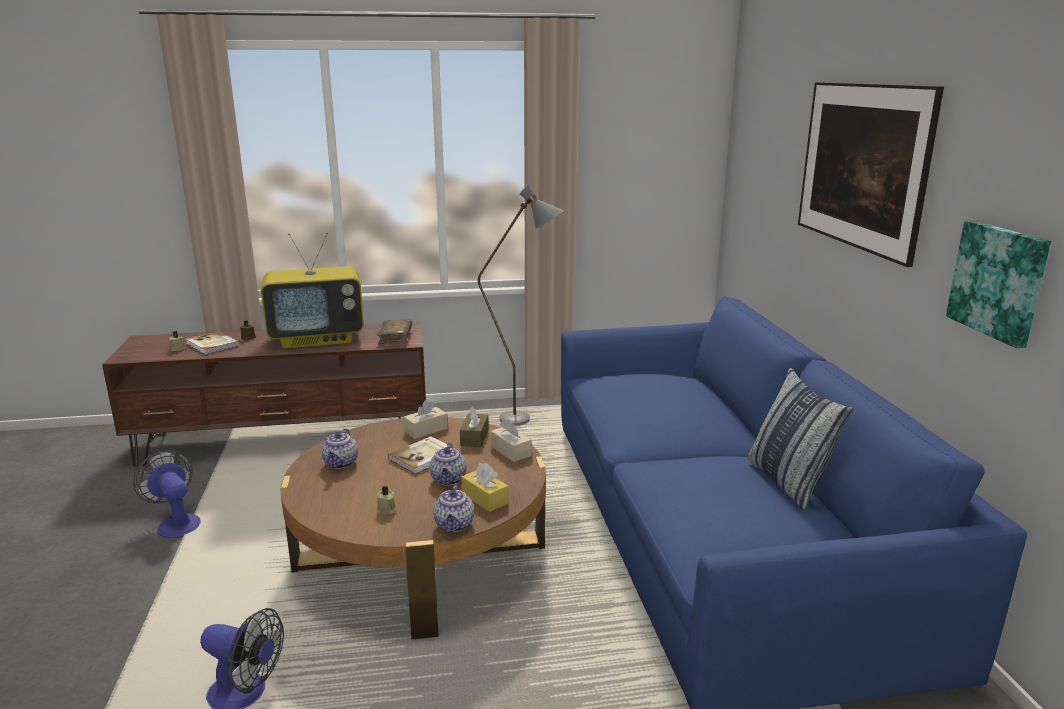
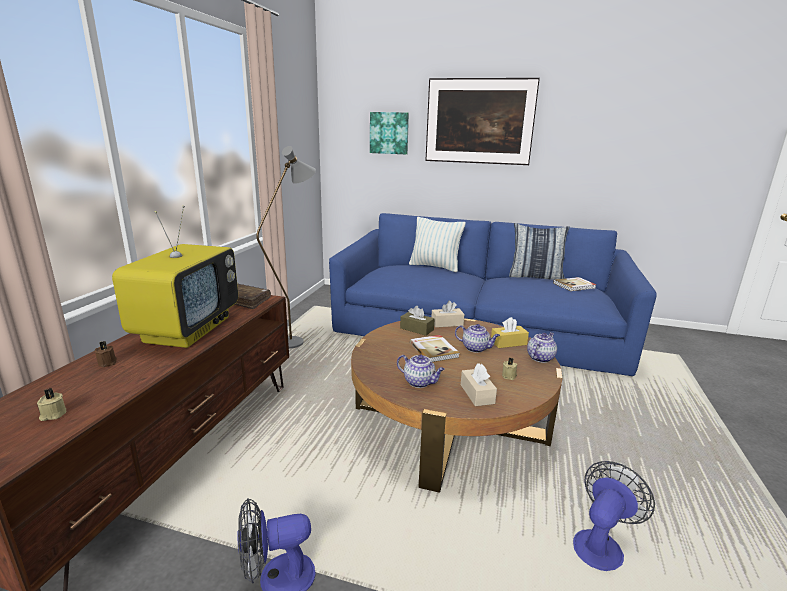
camera: 65 degrees left, 0 degrees up
book [186,331,239,354] -> book moved to [553,277,597,291]
beige tissue box [403,400,448,439] -> beige tissue box moved to [461,363,497,406]
teapot [433,483,474,532] -> teapot turned 75 degrees counterclockwise [527,332,557,363]
picture [946,221,1051,348] -> picture moved to [370,112,409,154]
none -> pillow [409,217,466,272]

